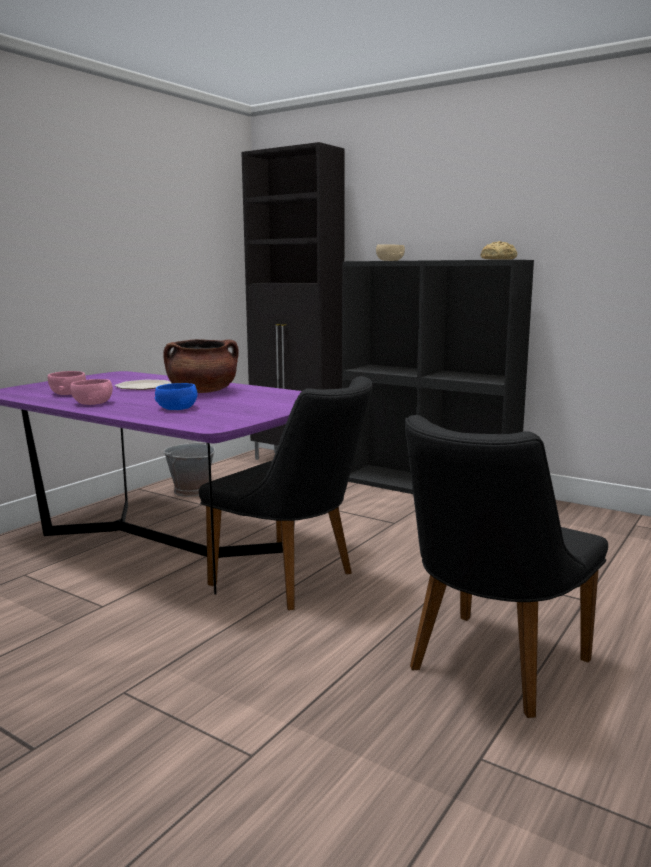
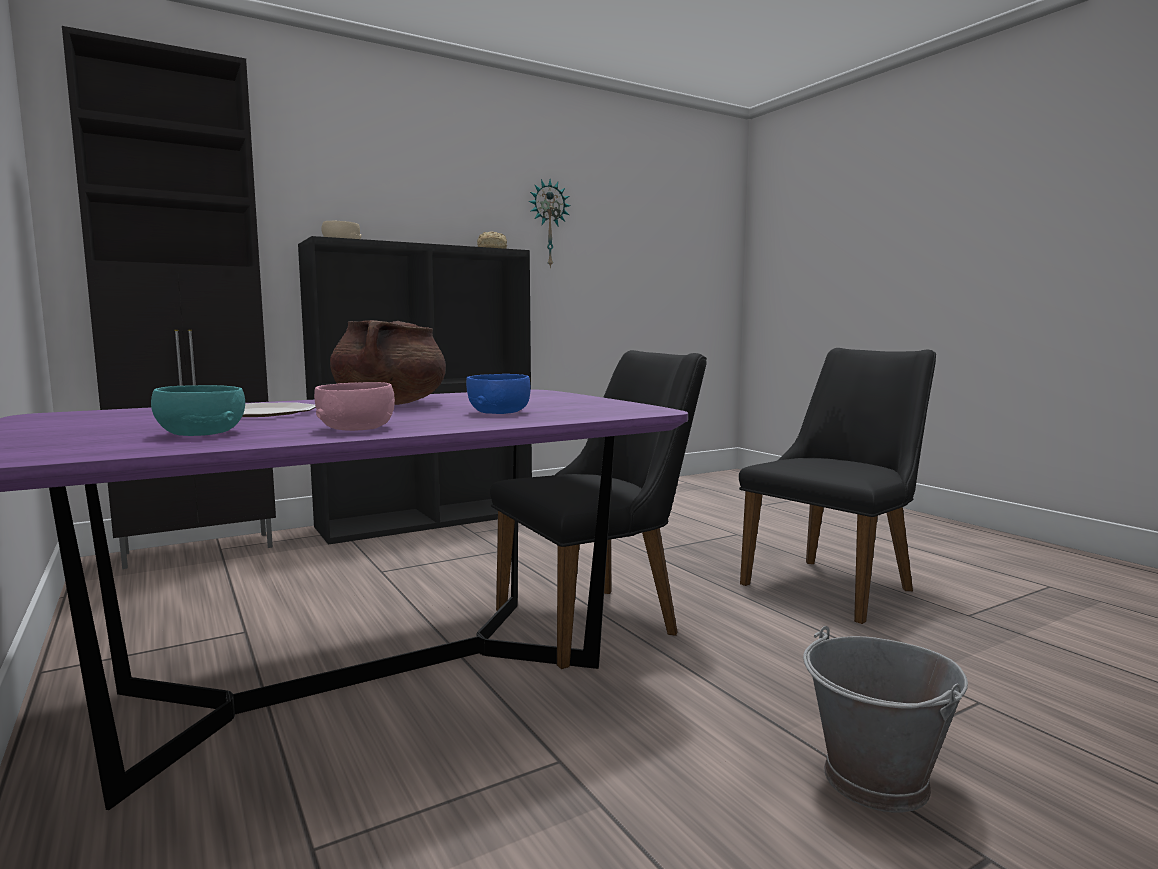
camera: 65 degrees left, 5 degrees down
pink bowl [48,371,86,395] -> turquoise bowl [151,385,245,436]
grey bucket [162,442,215,497] -> grey bucket moved to [803,626,968,812]
black chair [405,415,608,718] -> black chair turned 105 degrees counterclockwise [739,348,936,624]
none -> wall clock [528,179,570,268]

